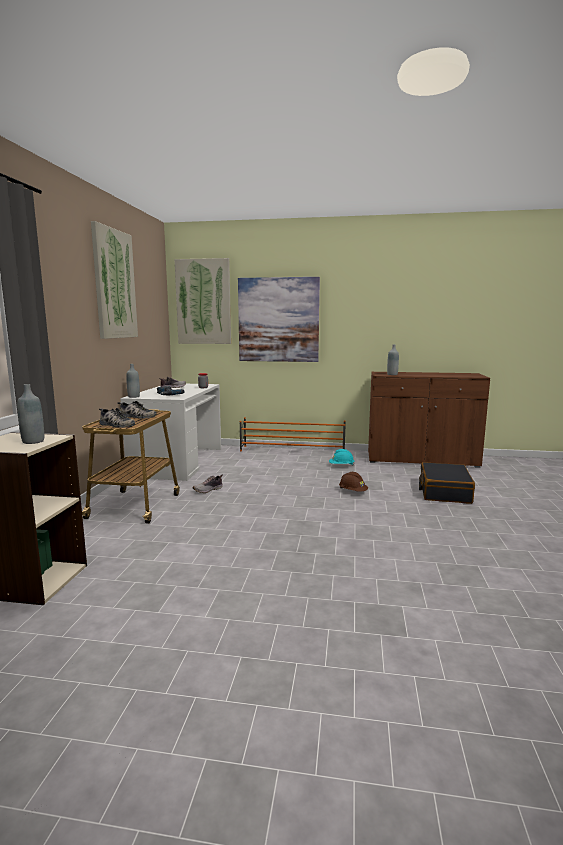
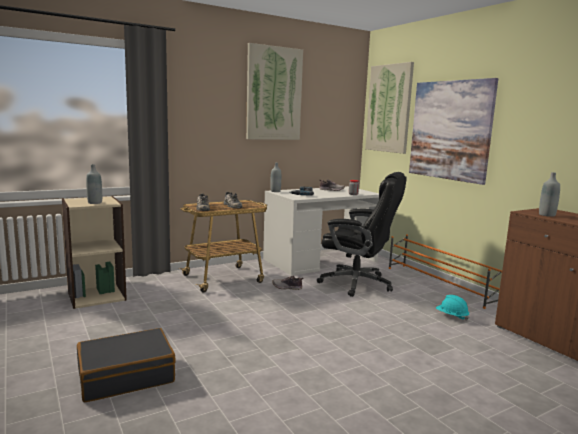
camera: 50 degrees right, 0 degrees up
brown hard hat [339,472,368,492] -> none
black suitcase [419,462,475,504] -> black suitcase moved to [77,328,176,402]
none -> black office chair [317,172,407,297]

